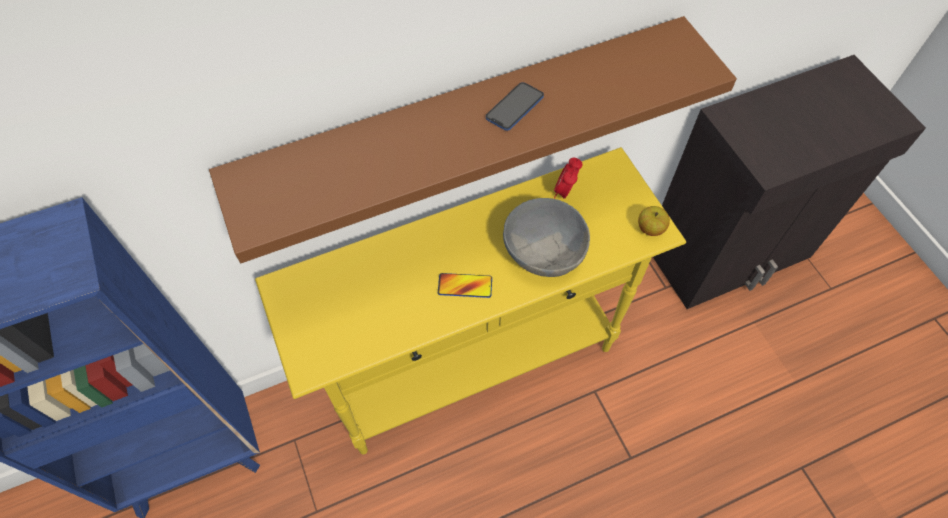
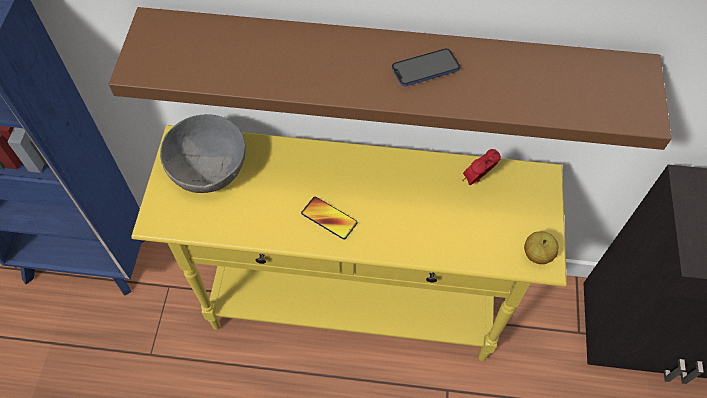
camera: 30 degrees right, 0 degrees up
grey bowl [503,198,590,277] -> grey bowl moved to [160,114,246,193]

